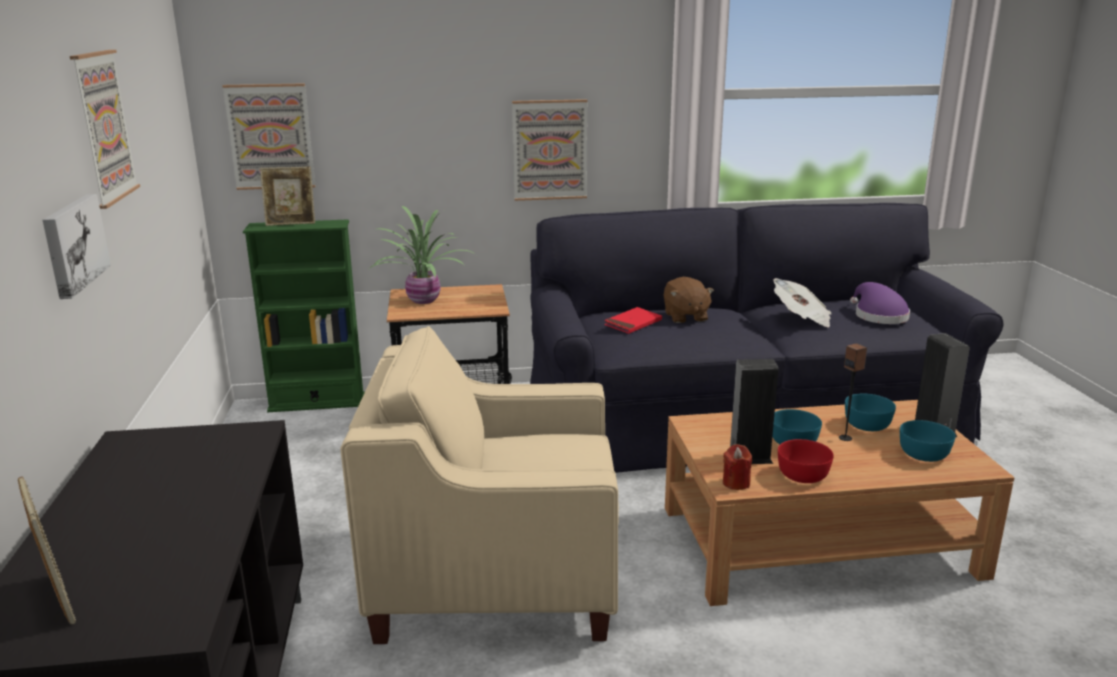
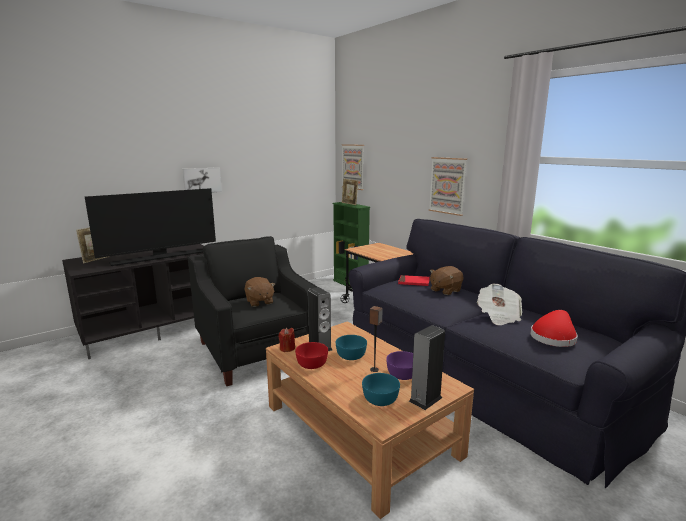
camera: 60 degrees right, 5 degrees down
picture [70,50,140,209] -> none
beige armchair [340,326,619,644] -> black armchair [187,236,317,386]
potted plant [369,206,476,304] -> none
turquoise bowl [845,393,896,431] -> purple bowl [386,351,413,380]
purple hat [850,282,910,324] -> red hat [531,310,578,347]
none -> television [85,188,216,266]
none -> brown plush toy [245,277,275,307]

